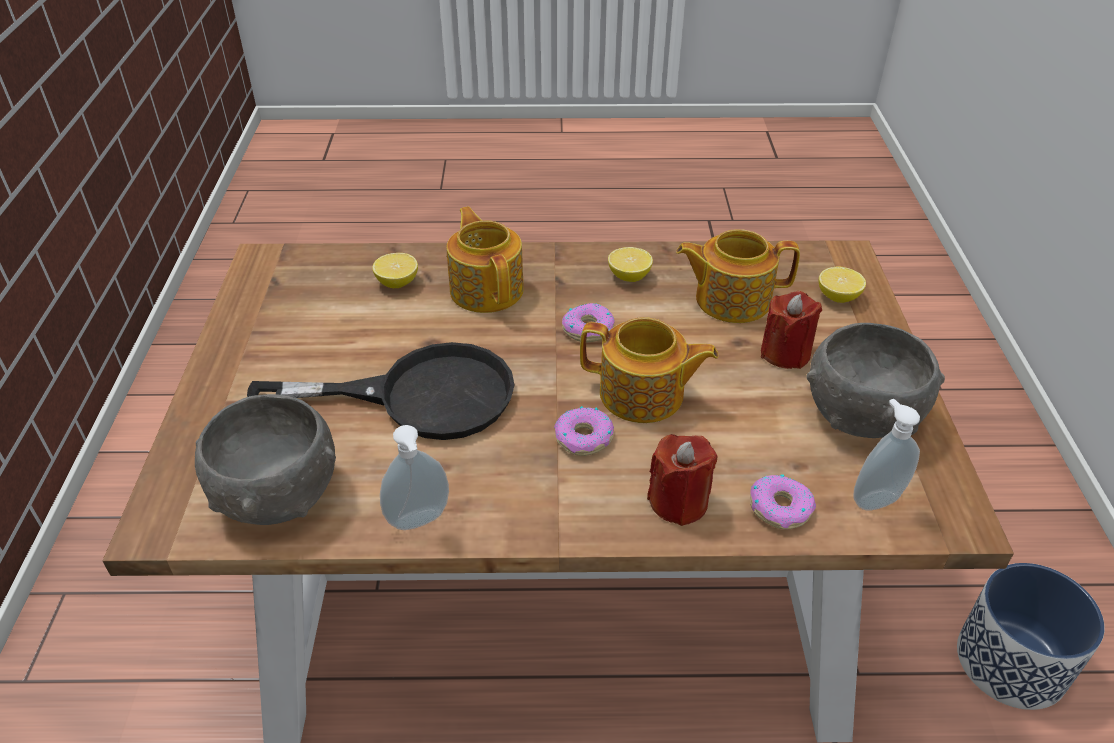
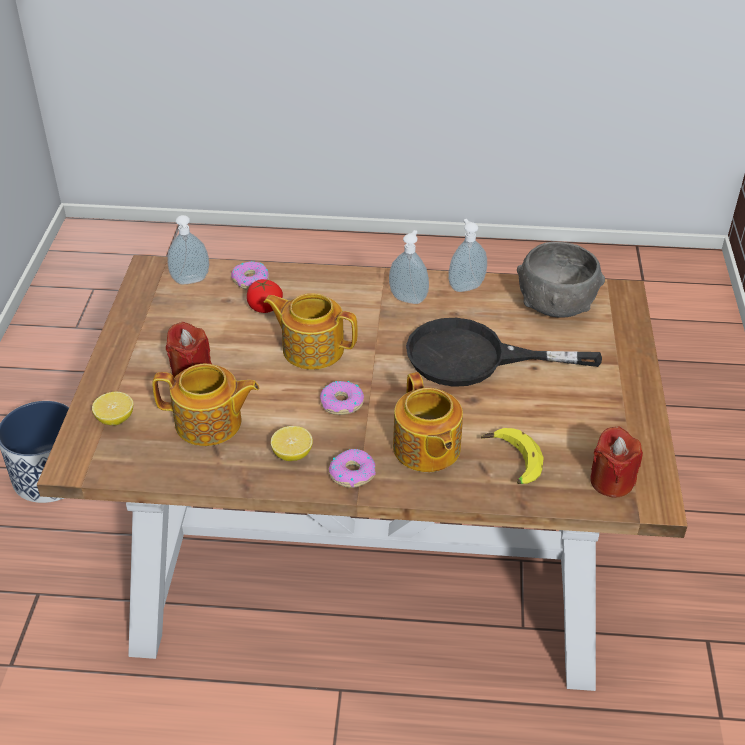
camera: 175 degrees left, 0 degrees up
lemon [372,253,418,288] -> banana [481,428,544,484]
donut [554,406,614,456] -> donut moved to [329,449,376,488]
red candle [647,434,718,526] -> red candle moved to [590,426,643,498]
grey bowl [806,323,945,438] -> none
none -> tomato [247,279,283,313]
none -> soap dispenser [389,230,429,304]

